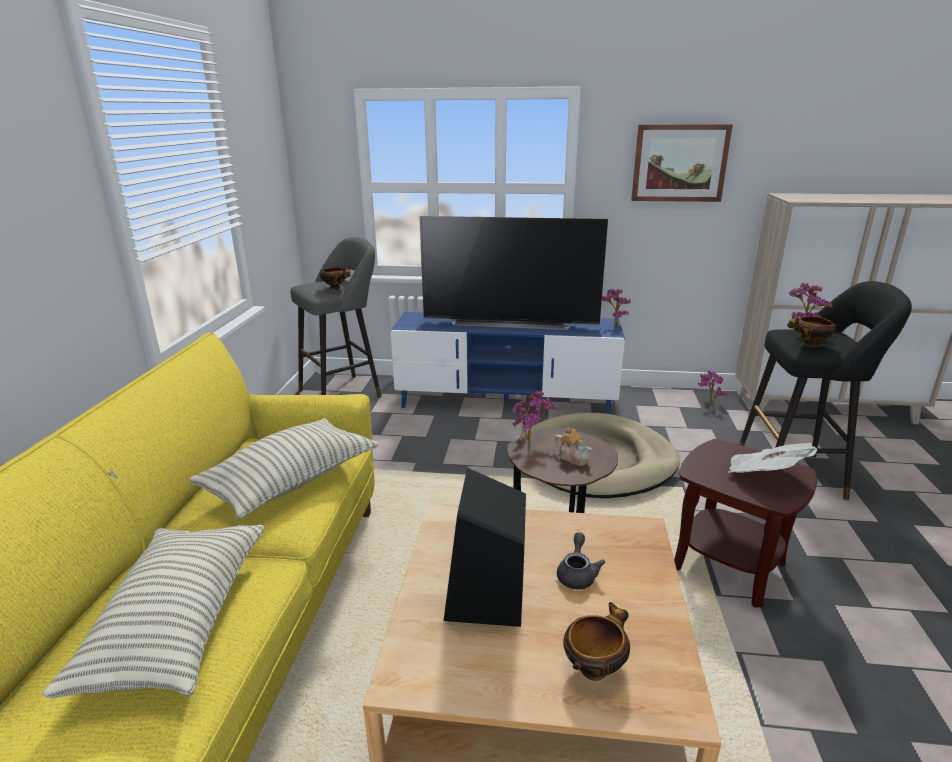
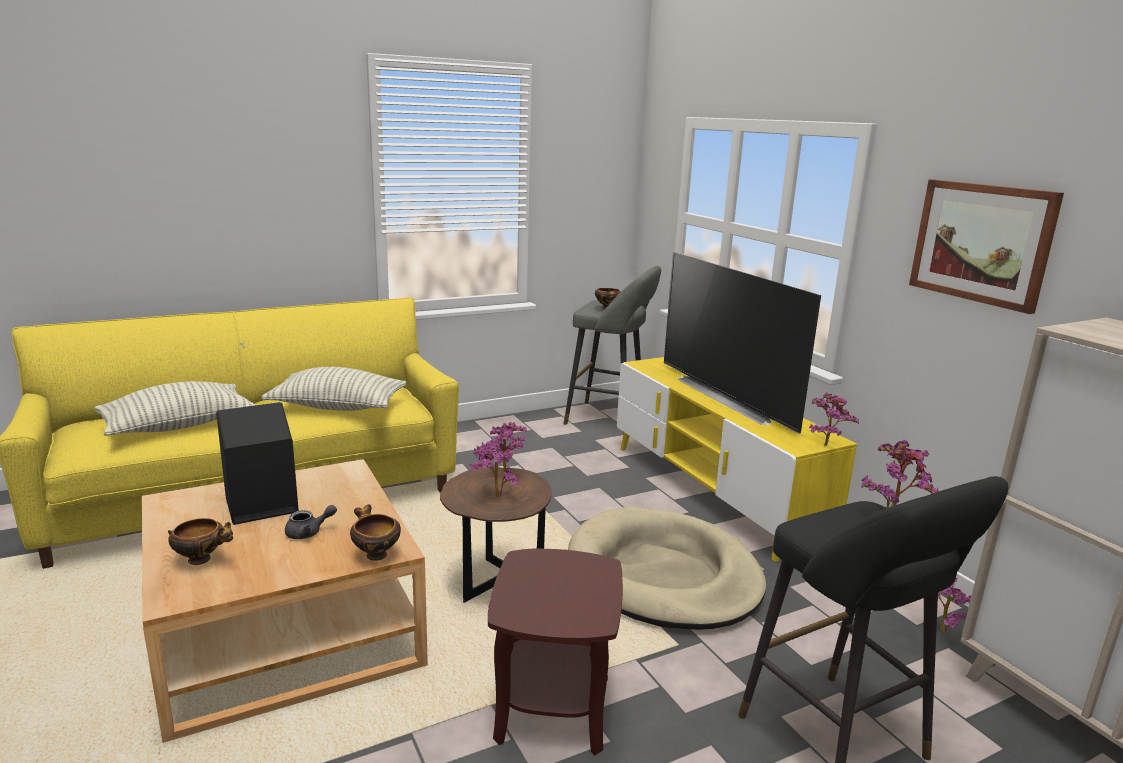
camera: 55 degrees right, 5 degrees down
blue tv stand [391,312,625,414] -> yellow tv stand [617,357,857,562]
teapot [555,427,592,466] -> potted plant [469,441,519,497]
newspaper [728,443,817,473] -> none
bowl [787,315,837,347] -> bowl moved to [350,504,401,561]

